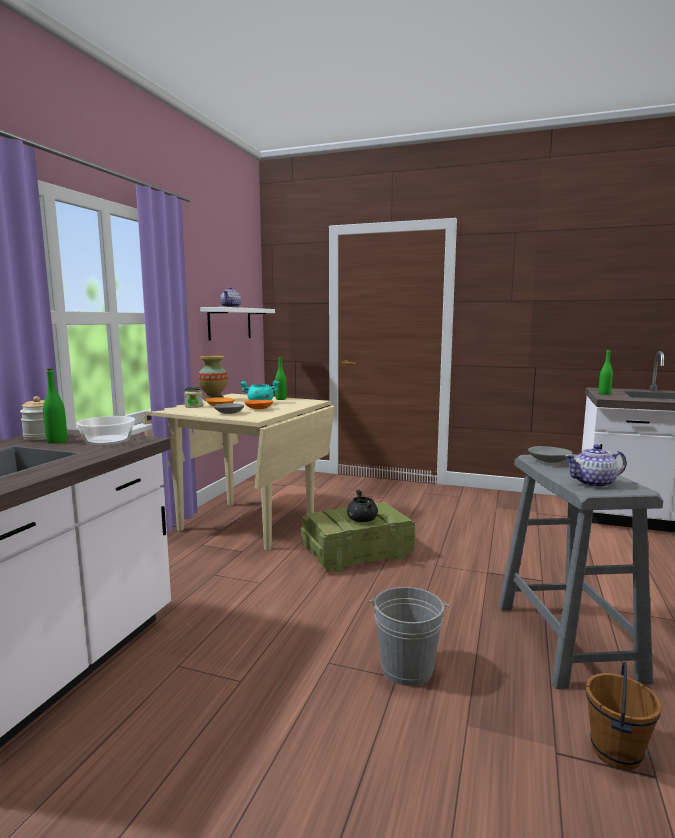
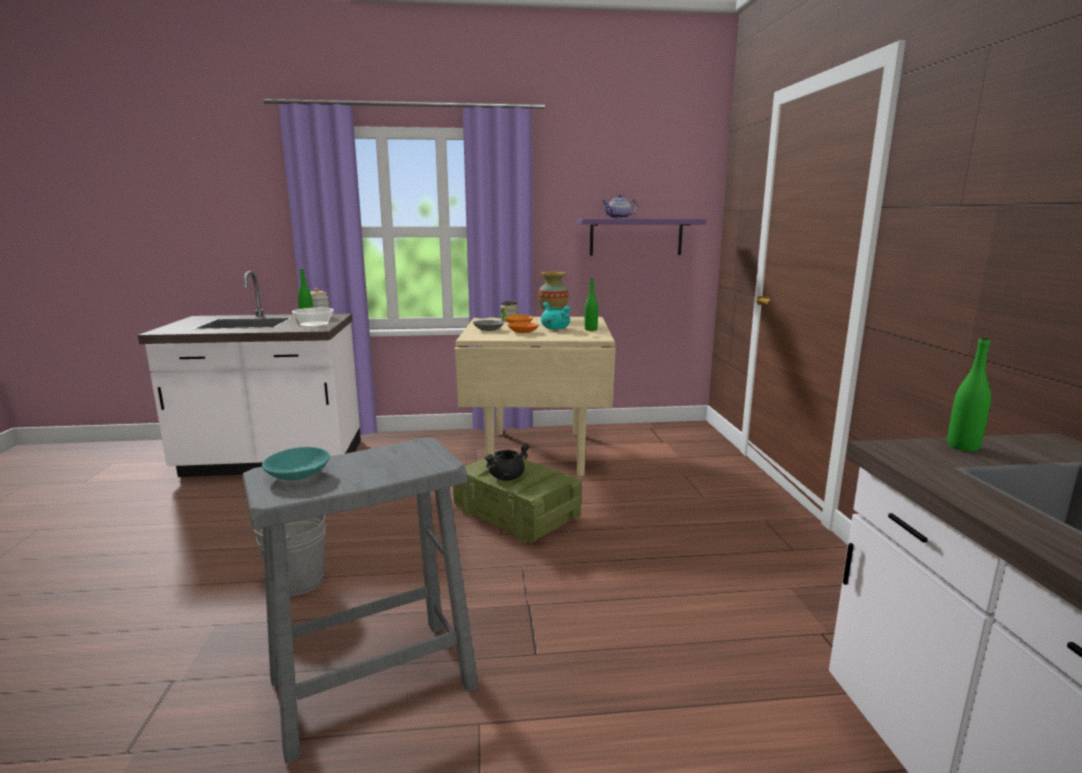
camera: 65 degrees right, 5 degrees up
white shelf [200,307,275,341] -> purple shelf [577,219,706,256]
grey bowl [528,446,573,463] -> none
teapot [565,444,626,488] -> turquoise bowl [262,447,330,480]
brown bucket [586,662,662,770] -> none

